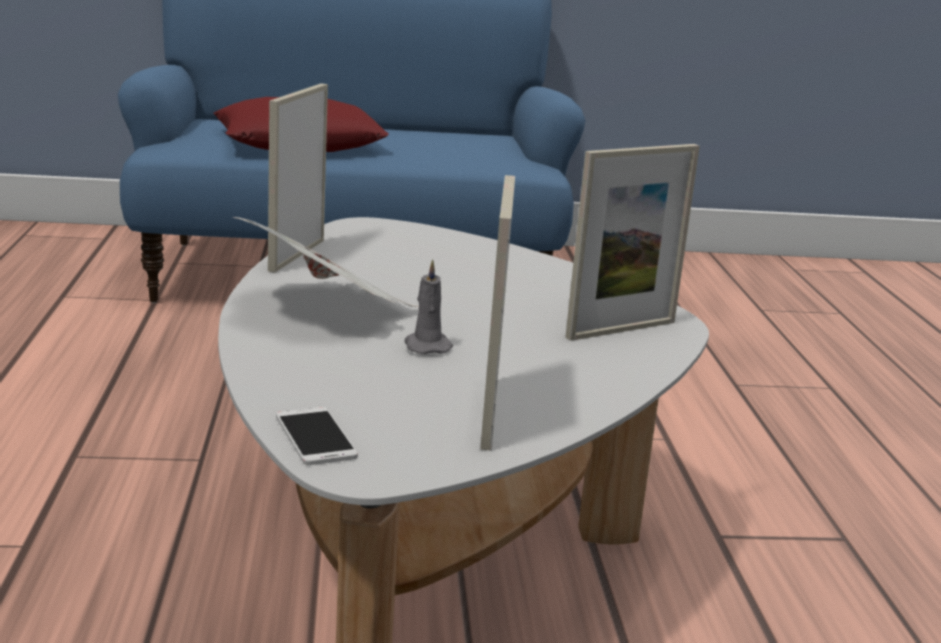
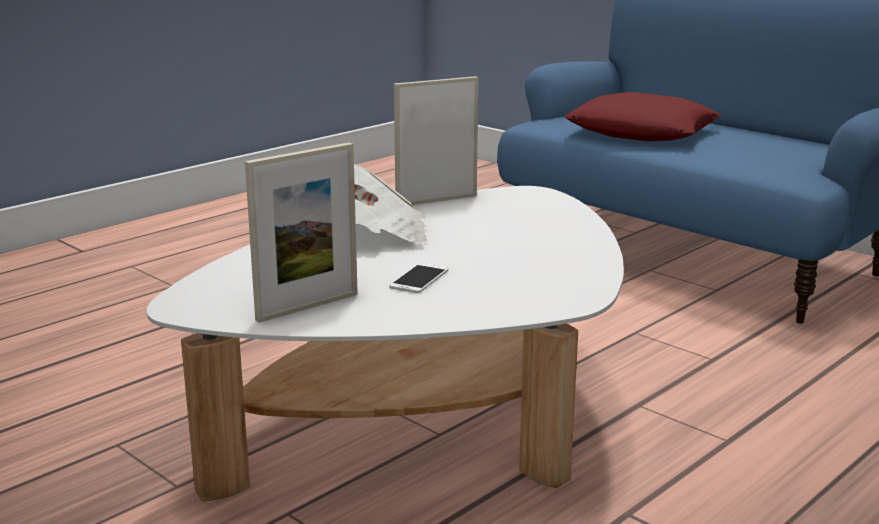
camera: 50 degrees right, 0 degrees up
phone [276,407,358,465] -> phone moved to [390,263,448,293]
grey candle [405,259,453,354] -> none
picture frame [565,144,700,341] -> none

